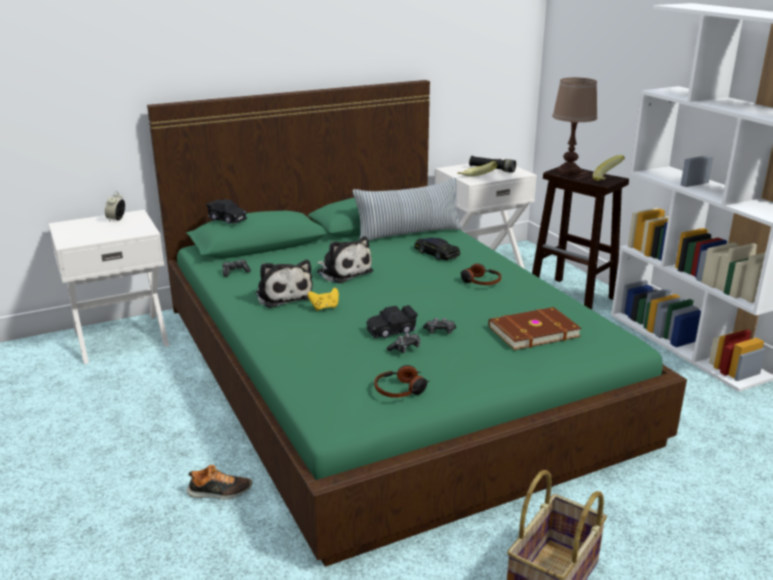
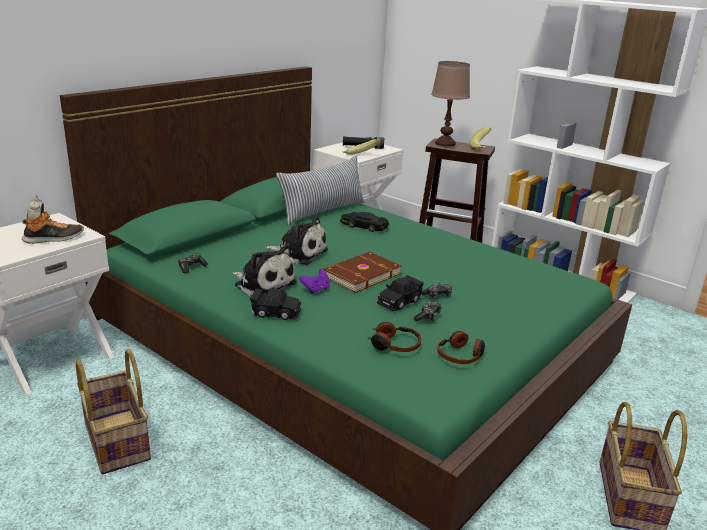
camera: 25 degrees left, 0 degrees up
shoe [187,465,252,499] -> shoe moved to [22,211,84,244]
black toy car [206,199,247,224] -> black toy car moved to [250,288,301,320]
yellow game controller [308,288,339,311] -> purple game controller [300,269,329,294]
headphones [459,264,501,285] -> headphones moved to [367,322,421,352]
brown book [488,307,582,350] -> brown book moved to [323,252,402,293]
none -> basket [76,349,151,474]

